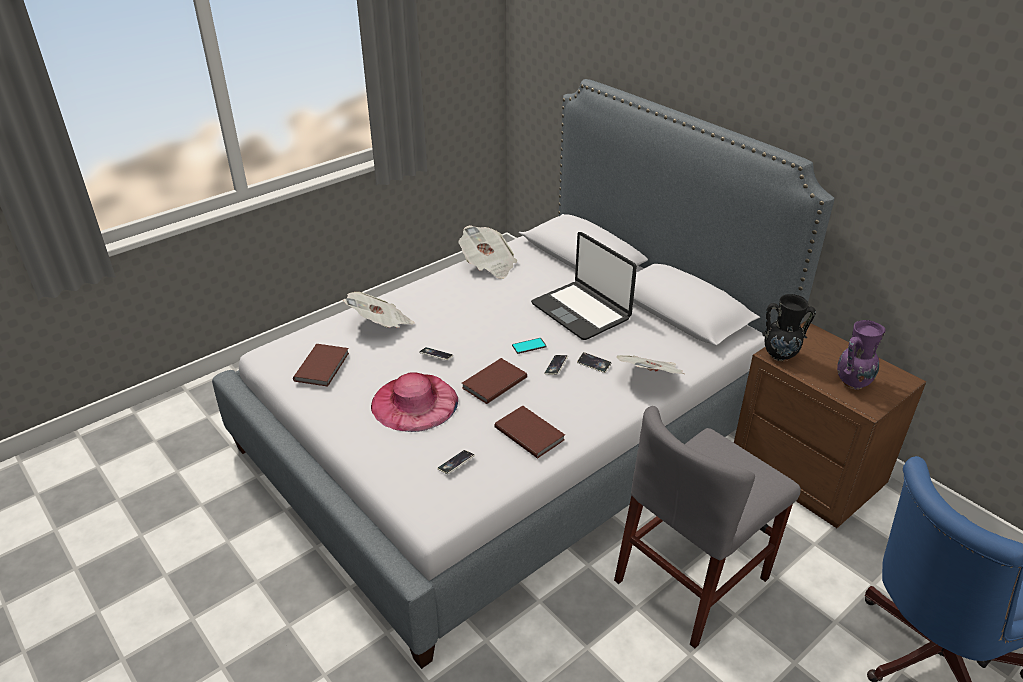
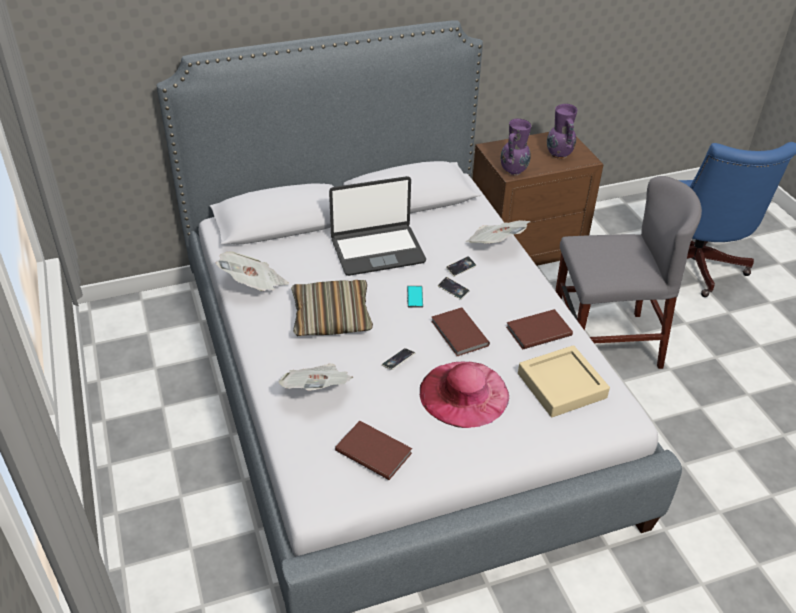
camera: 70 degrees left, 5 degrees up
phone [437,450,475,474] -> beige tray [518,345,610,417]
grey chair [614,406,801,649] -> grey chair turned 75 degrees counterclockwise [556,176,702,369]
black vase [762,294,816,361] -> purple vase [501,118,531,176]
none -> pillow [291,280,373,336]

